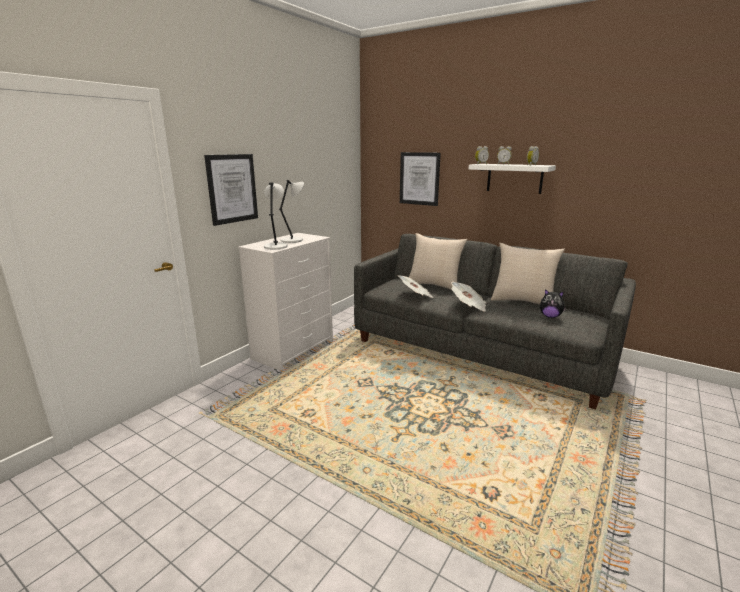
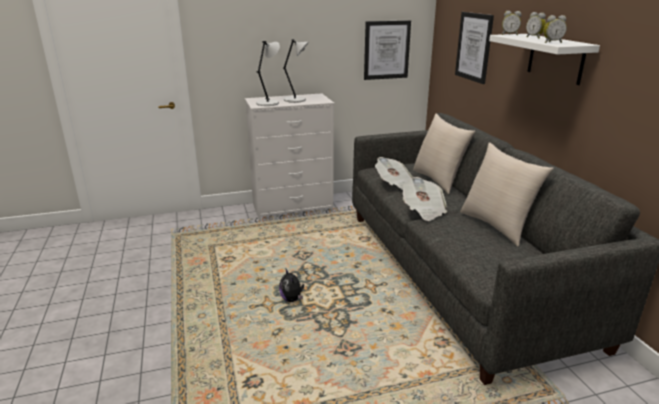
camera: 40 degrees right, 5 degrees up
picture [204,154,258,226] -> picture moved to [364,20,411,80]
plush toy [540,289,566,318] -> plush toy moved to [279,269,304,302]

